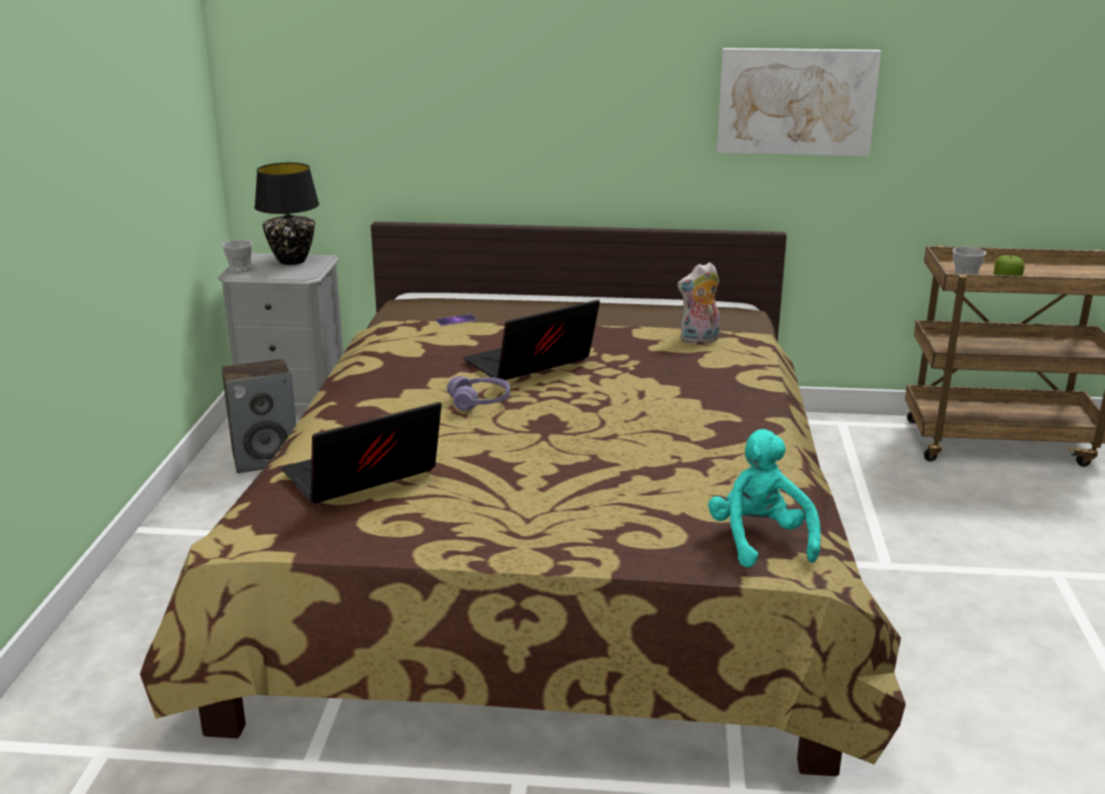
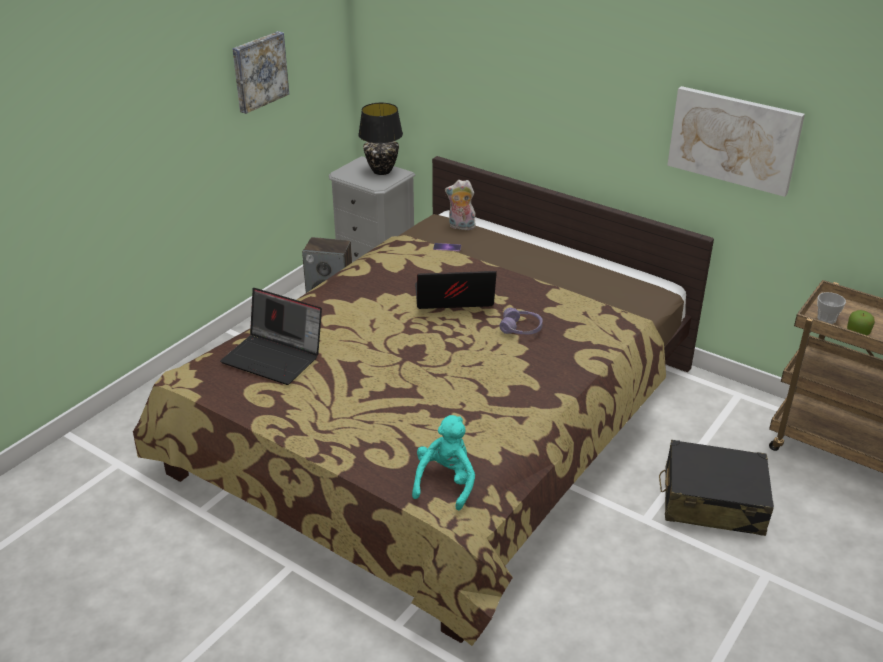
camera: 30 degrees right, 10 degrees up
cup [222,240,253,272] -> none
laptop [281,402,442,504] -> laptop turned 150 degrees counterclockwise [220,288,322,385]
purple headphones [447,376,510,411] -> purple headphones moved to [499,308,543,334]
plush toy [677,262,720,344] -> plush toy moved to [445,180,476,230]
none -> picture [232,31,289,114]
none -> black suitcase [659,440,774,536]

